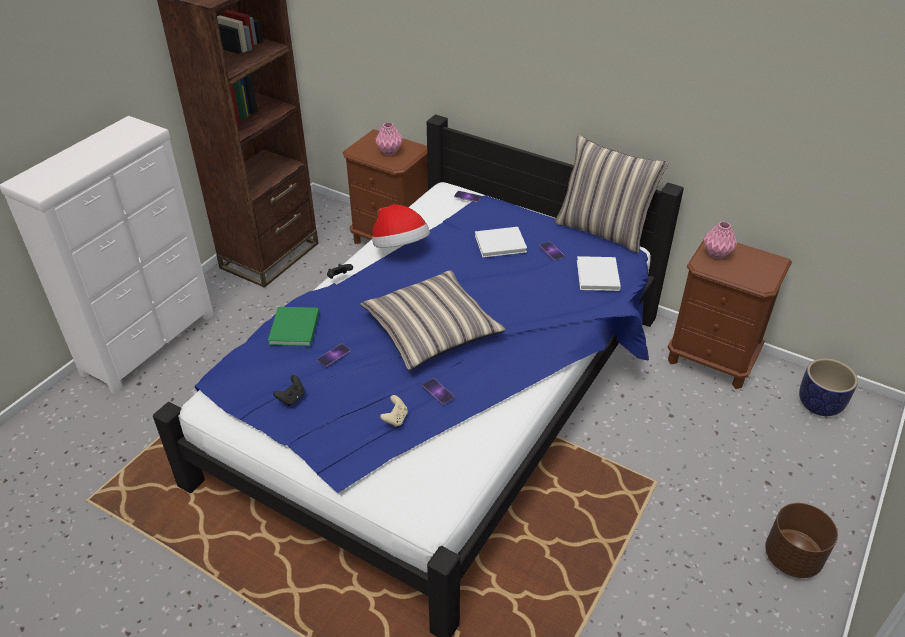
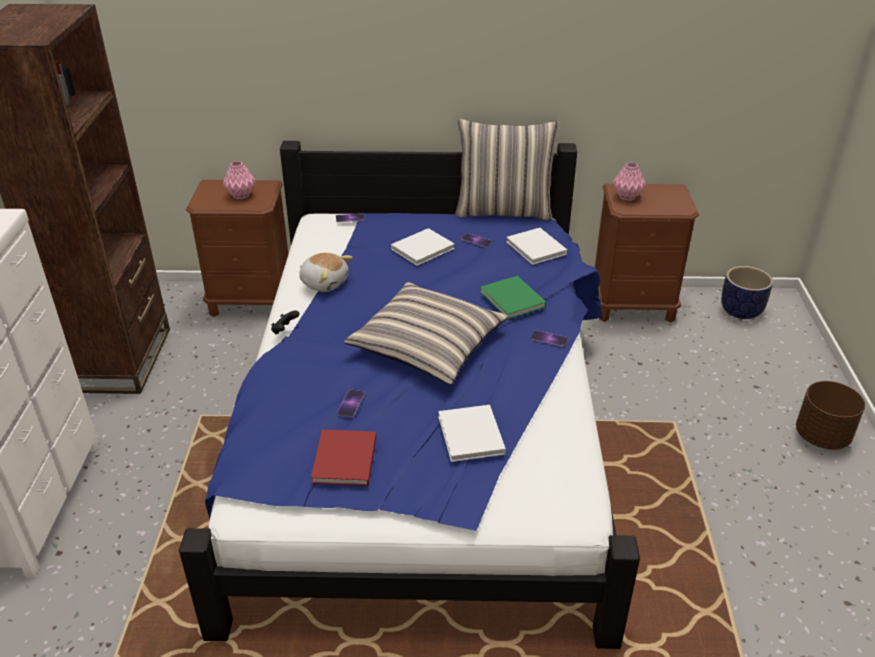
camera: 30 degrees left, 5 degrees down
green book [268,307,319,346] -> green book moved to [480,276,546,320]
black game controller [273,375,305,406] -> red book [311,429,376,486]
hat [372,204,430,248] -> plush toy [299,253,353,292]
beige game controller [380,395,408,427] -> white book [438,405,506,462]
phone [422,378,455,404] -> phone moved to [531,330,568,347]

